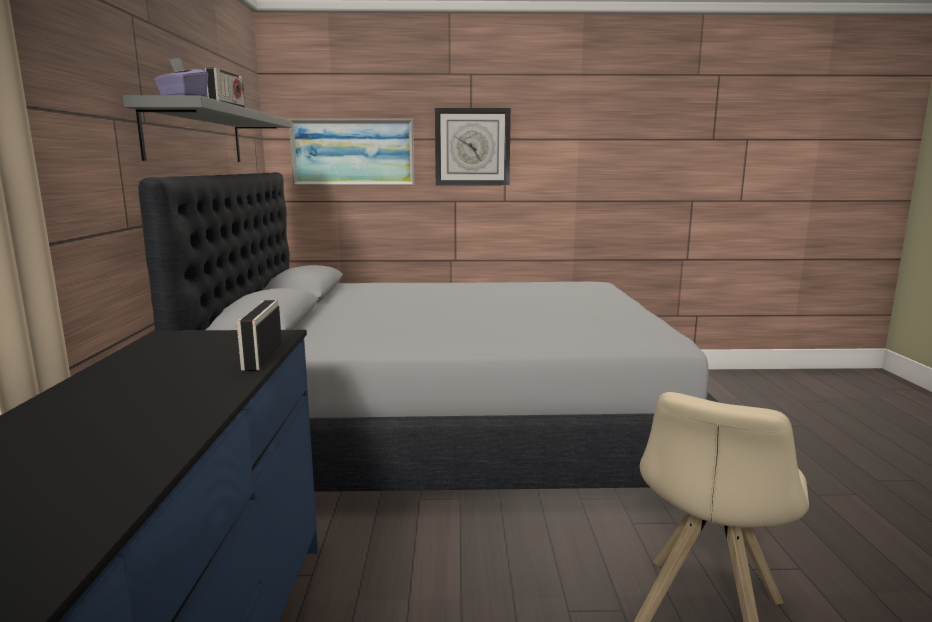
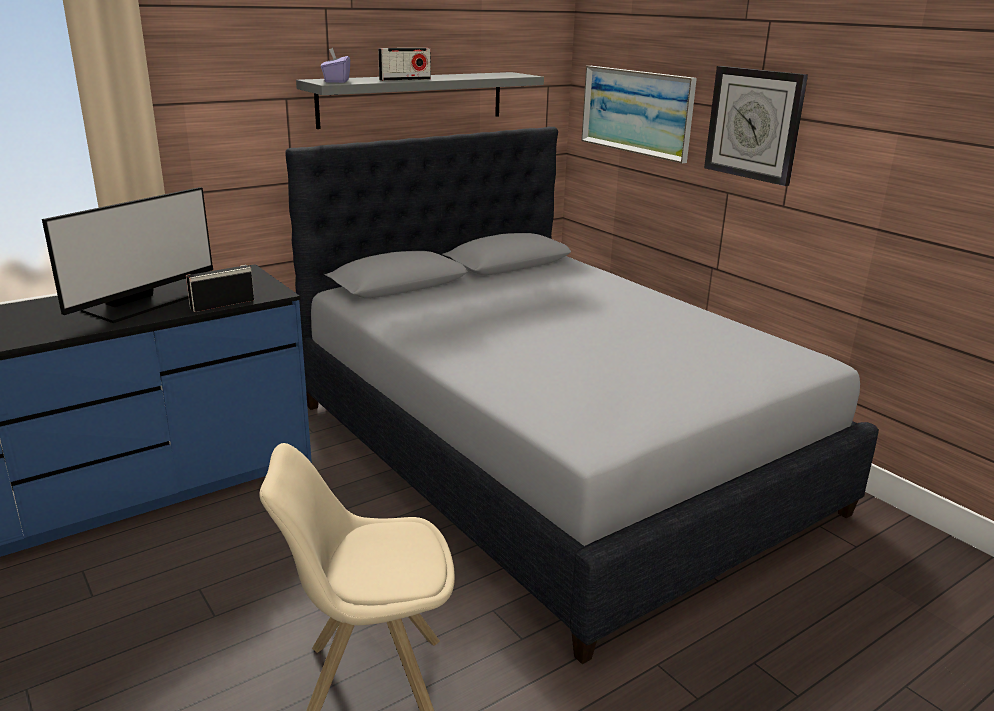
camera: 55 degrees right, 10 degrees up
none -> monitor [42,187,213,323]

